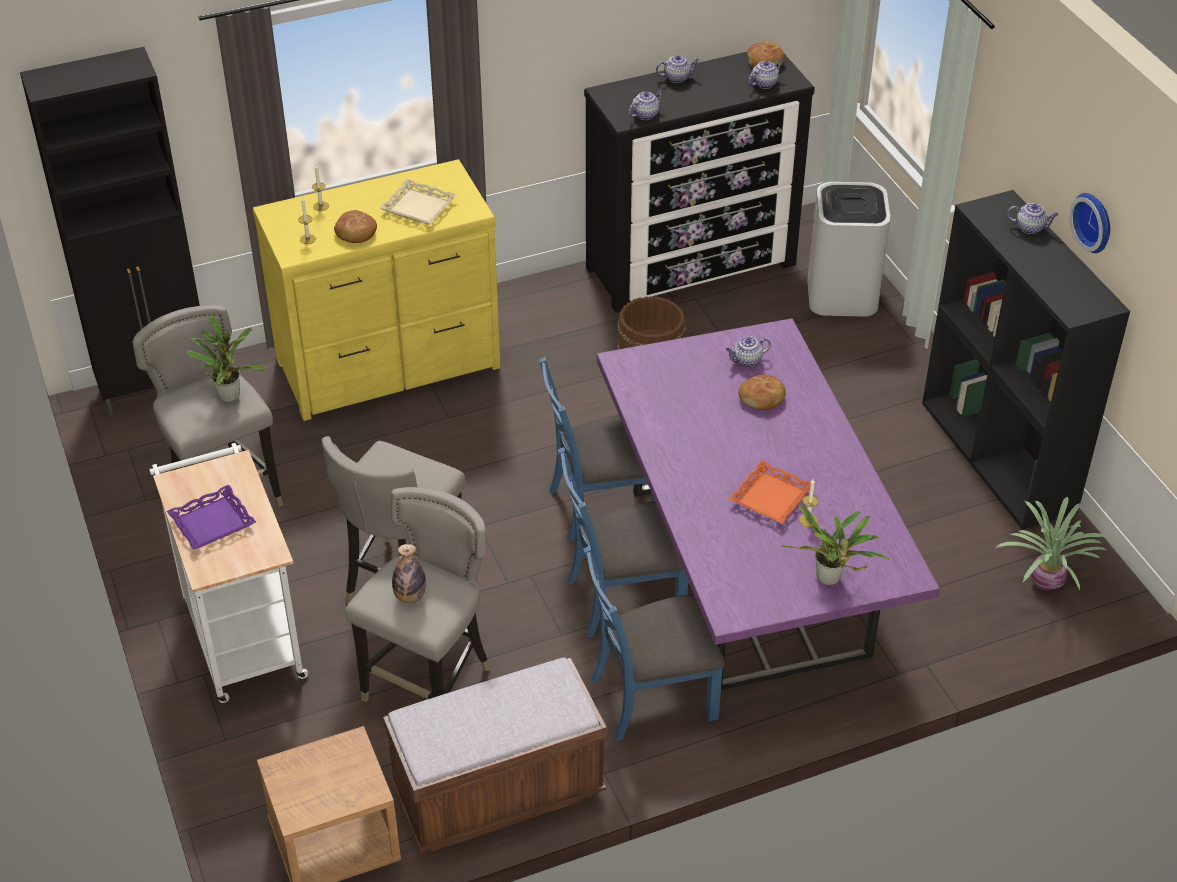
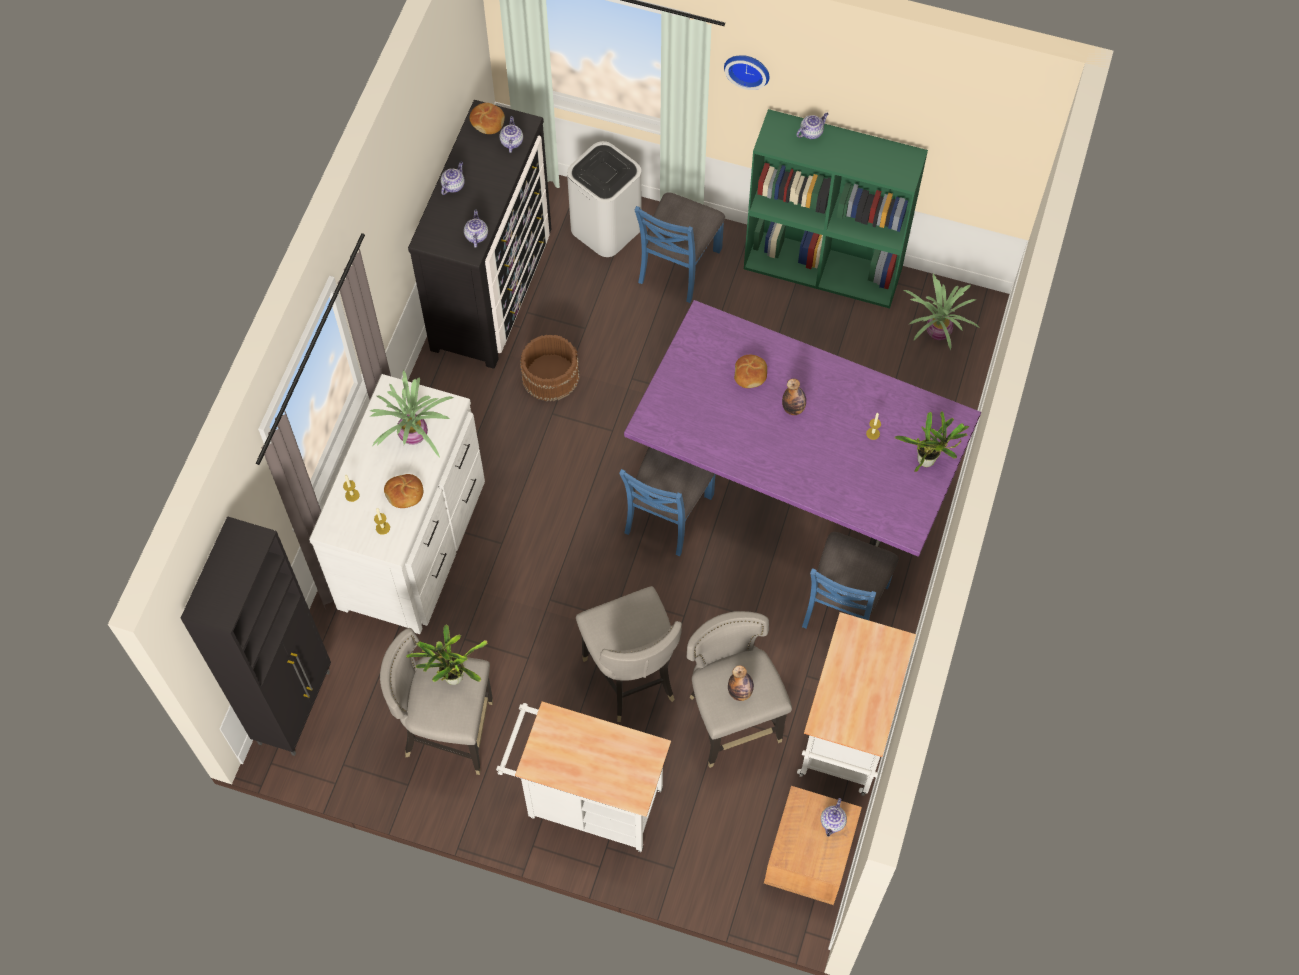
camera: 50 degrees left, 20 degrees up
purple tray [167,485,256,550] -> none
yellow dresser [253,159,501,421] -> white dresser [309,374,485,634]
beige tray [379,179,458,225] -> potted plant [370,370,454,458]
brown bench [383,657,607,853] -> white cart [797,612,916,796]
blue chair [558,447,688,637] -> blue chair moved to [635,192,725,303]
teapot [726,336,771,367] -> teapot moved to [821,798,847,837]
orange tray [729,460,811,523] -> none
black bookcase [922,190,1130,530] -> green bookcase [744,109,928,308]
wall clock [1069,193,1110,253] -> wall clock moved to [724,55,769,90]
none -> bottle [782,379,806,415]

